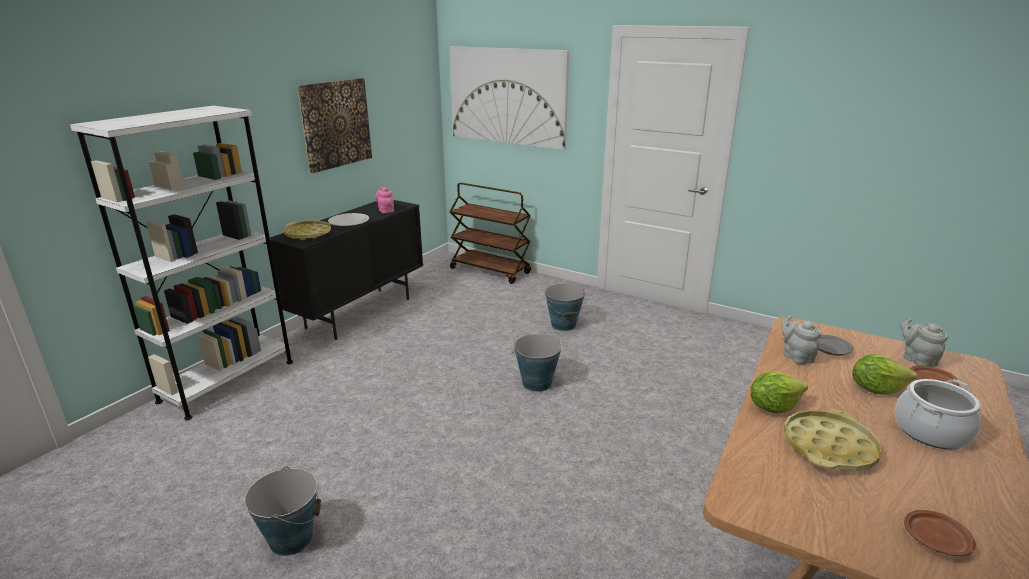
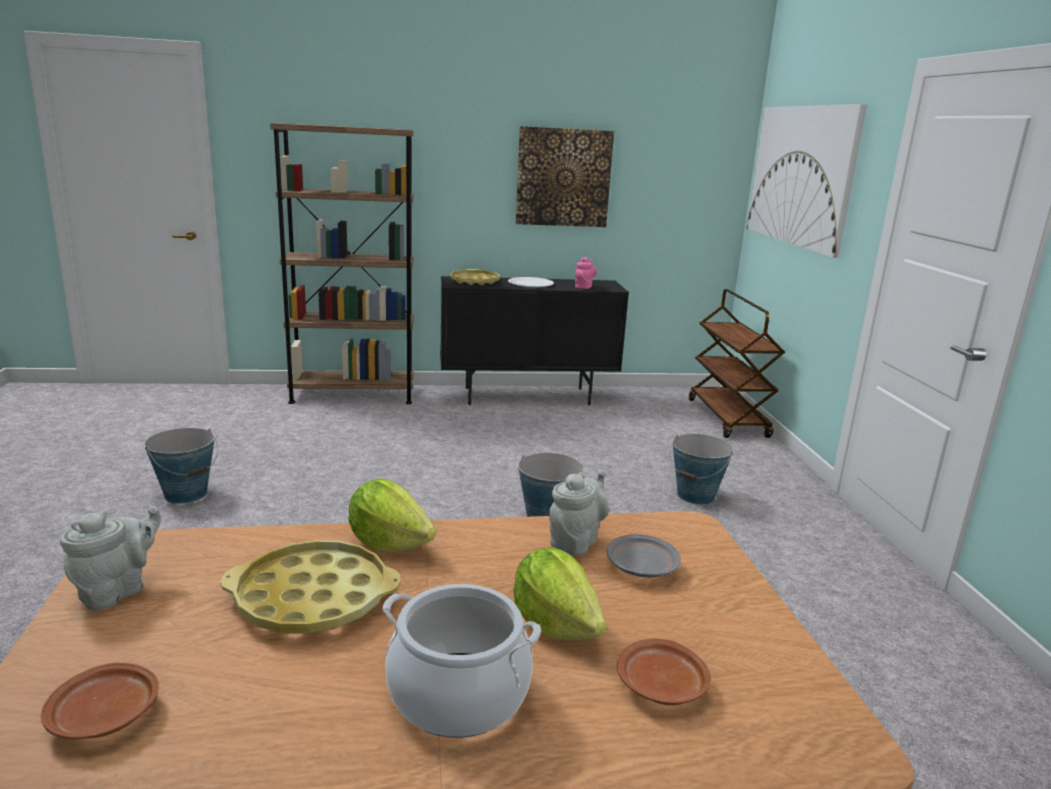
camera: 50 degrees right, 5 degrees down
white bookcase [70,106,293,420] -> brown bookcase [270,123,414,404]
grey teapot [901,318,948,367] -> grey teapot moved to [60,506,161,611]

